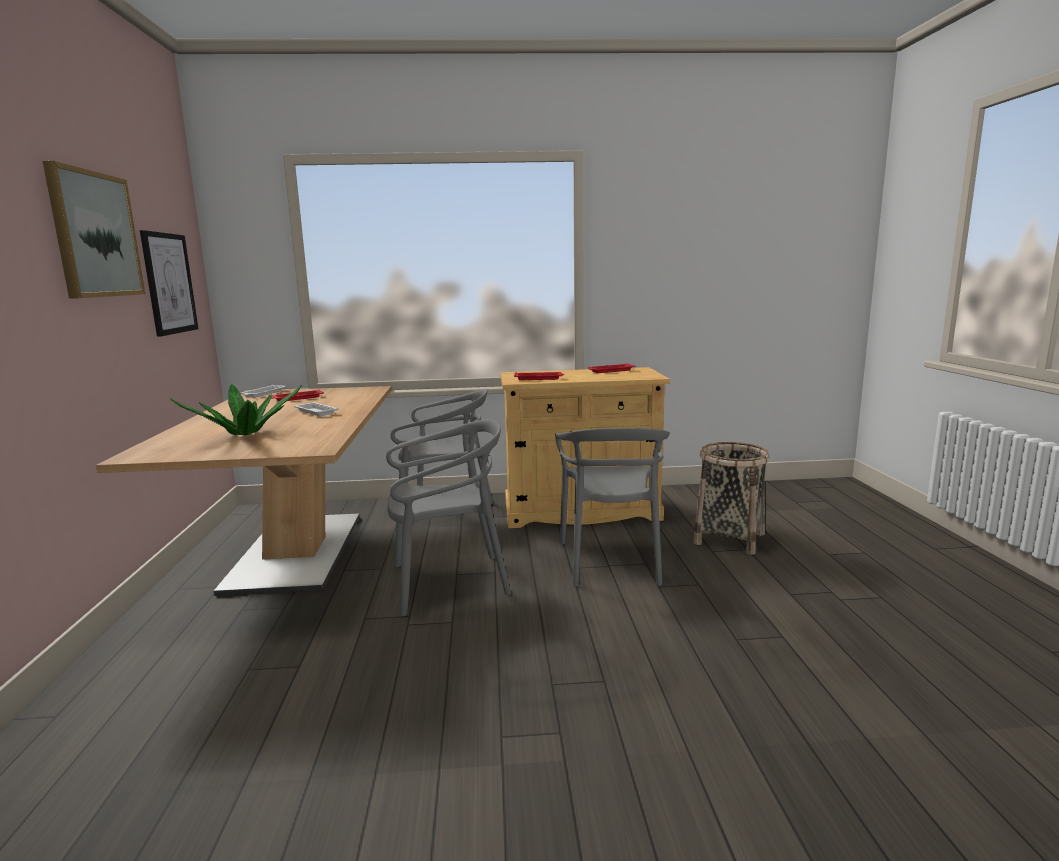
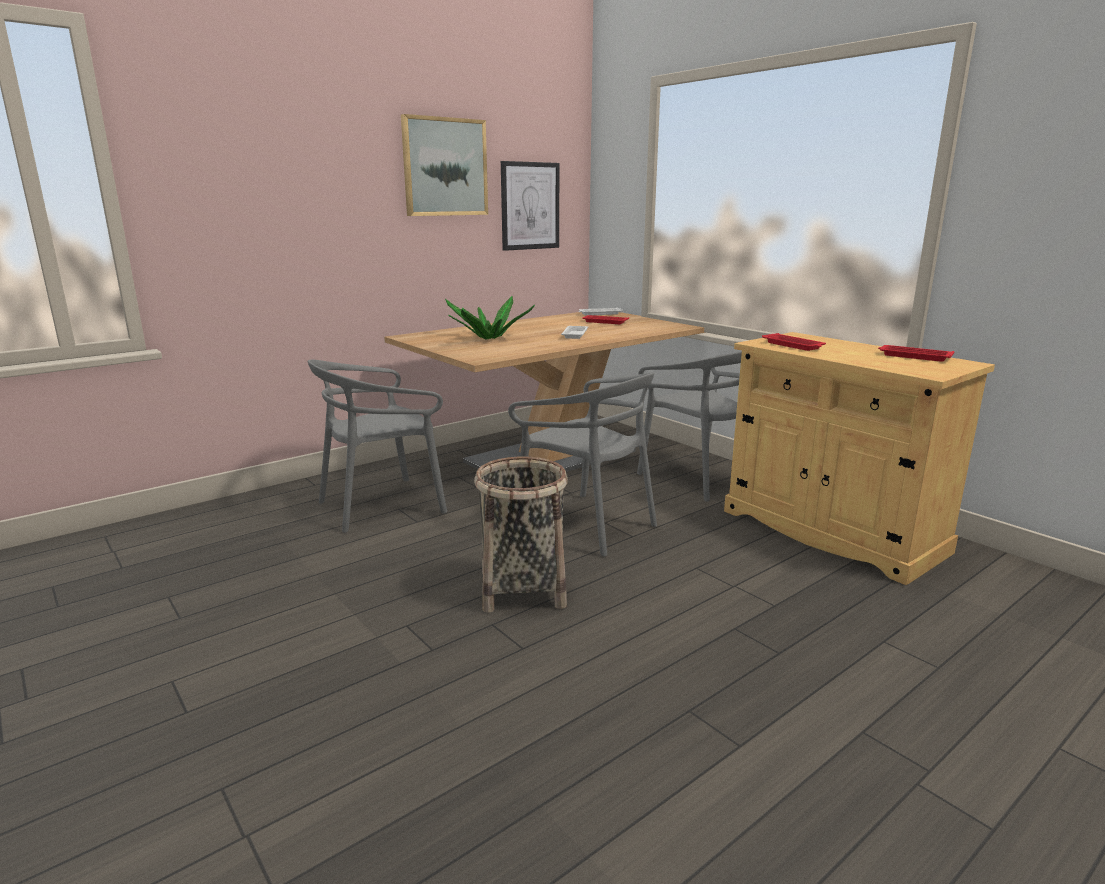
camera: 55 degrees right, 5 degrees up
grey chair [555,428,670,586] -> grey chair moved to [308,360,447,533]
basket [693,442,769,555] -> basket moved to [474,457,568,613]

